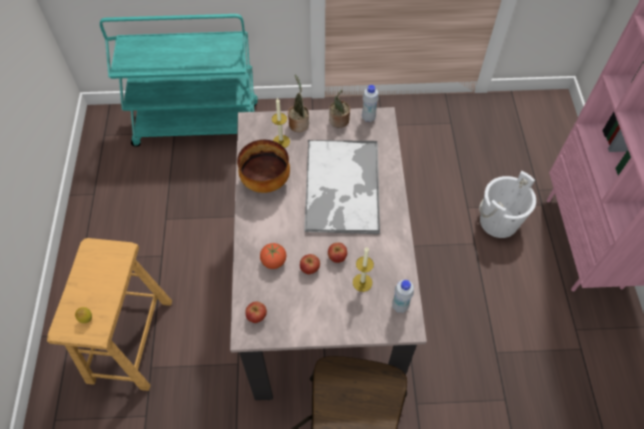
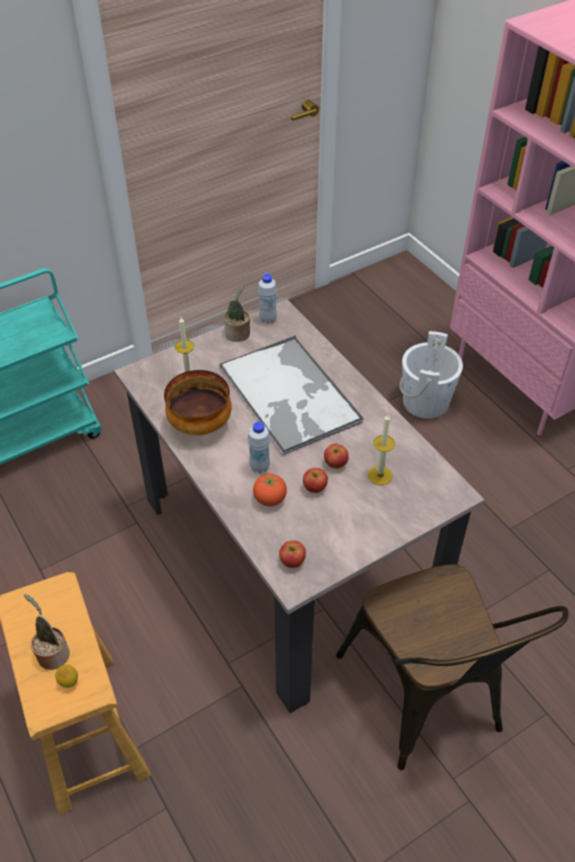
camera: 30 degrees left, 10 degrees down
potted plant [288,75,309,132] -> potted plant moved to [24,594,70,670]
white bottle [392,280,414,313] -> white bottle moved to [247,422,270,474]

